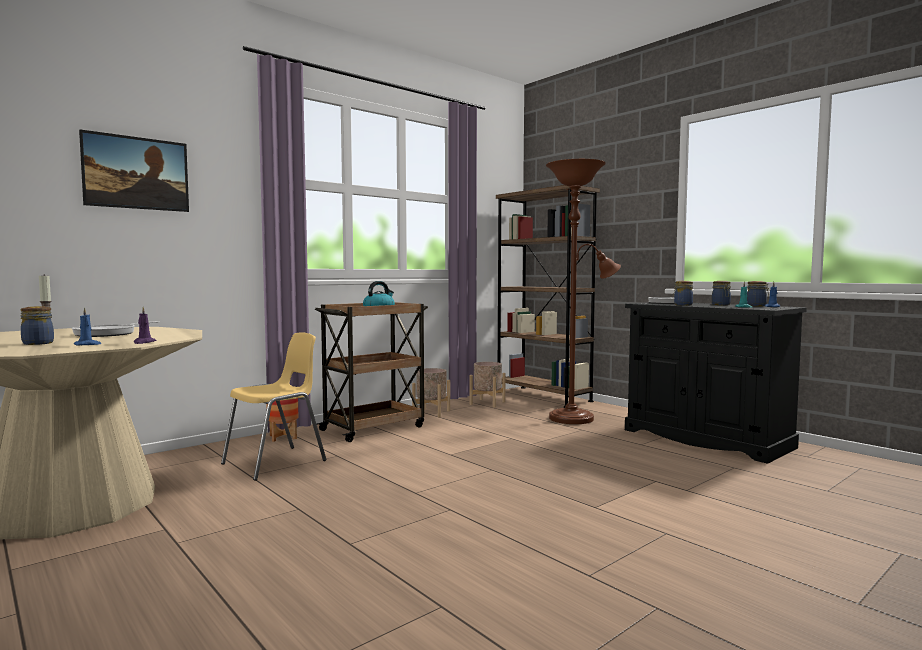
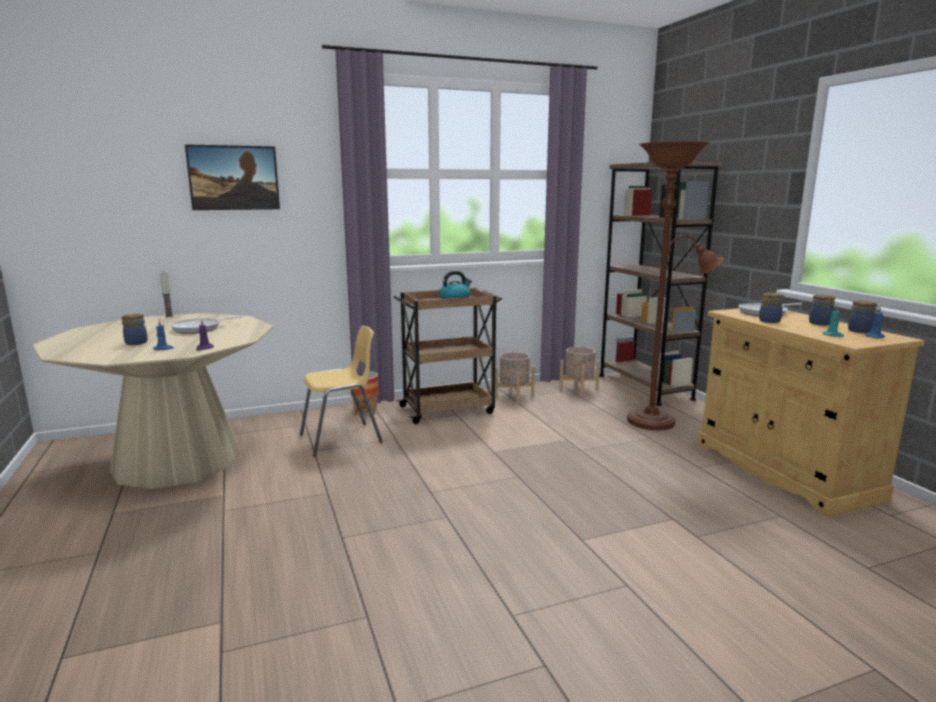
camera: 20 degrees right, 10 degrees up
black cabinet [625,302,807,464] -> beige cabinet [697,308,925,517]

